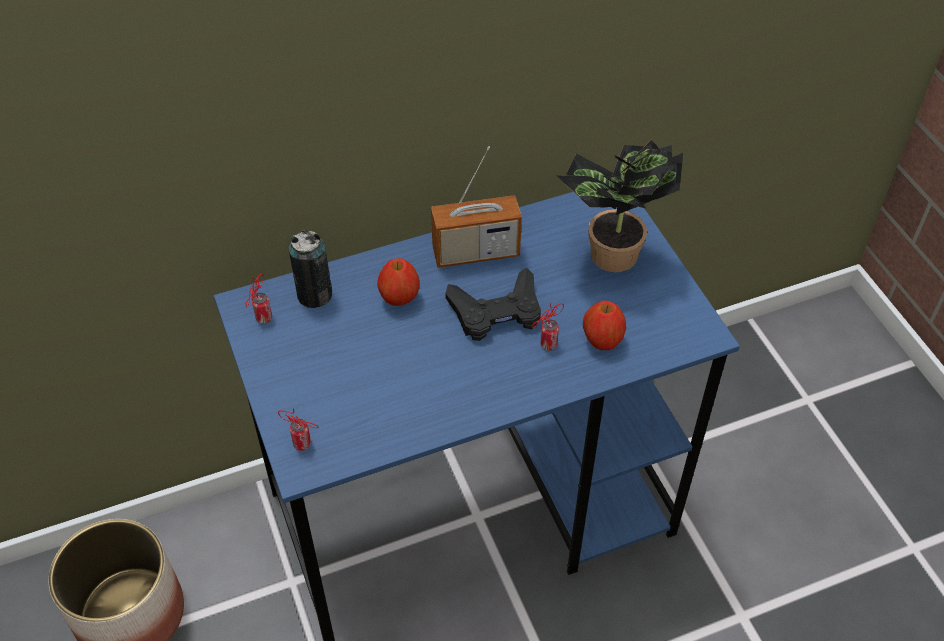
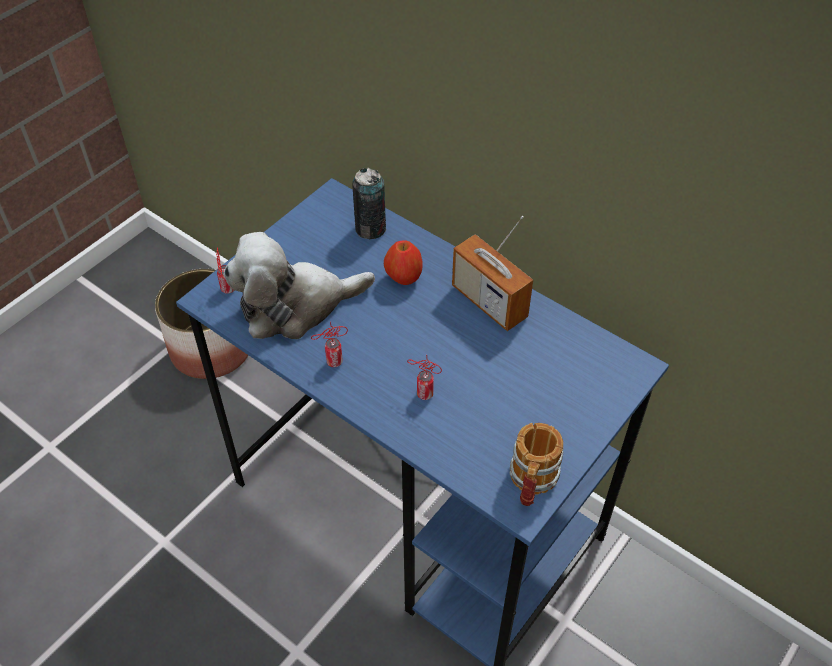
camera: 60 degrees right, 0 degrees up
can [245,273,272,323] -> can moved to [311,322,348,367]
black game controller [445,268,541,341] -> none
potted plant [556,139,683,272] -> none
apple [583,300,626,350] -> none
none -> plush toy [223,232,375,339]
none -> mug [509,423,563,506]

